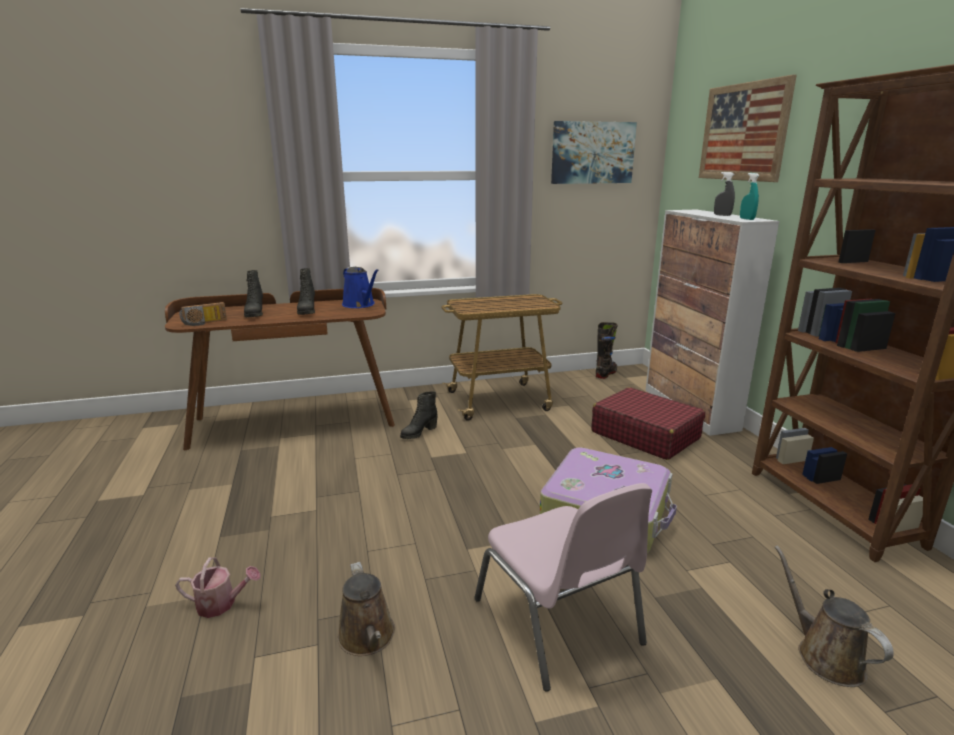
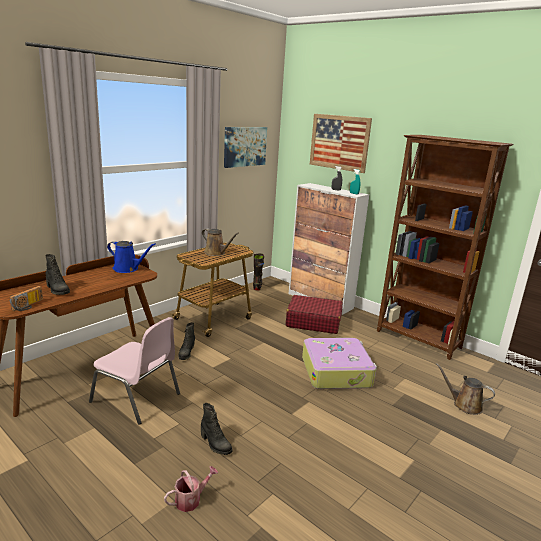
camera: 35 degrees left, 0 degrees up
black boot [297,268,315,315] -> black boot moved to [201,403,232,455]
brown watering can [337,562,395,656] -> brown watering can moved to [202,228,239,256]
pink chair [474,483,652,691] -> pink chair moved to [89,317,180,424]

